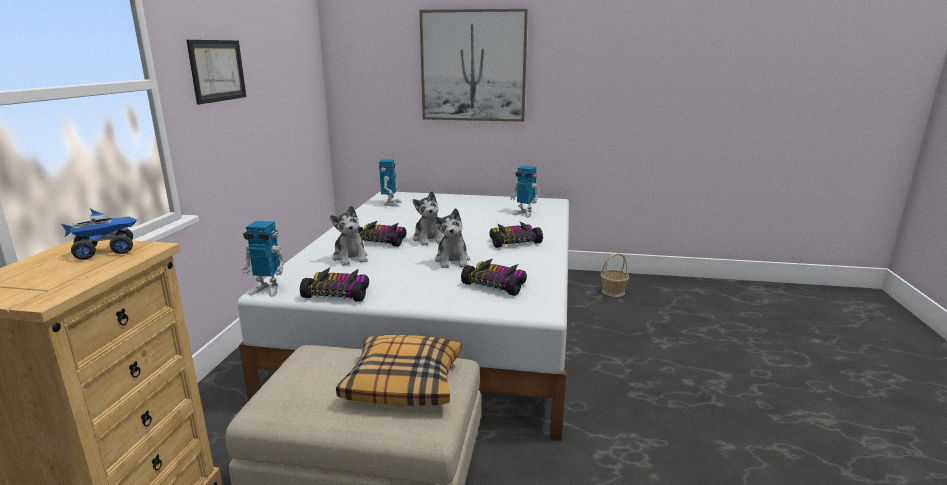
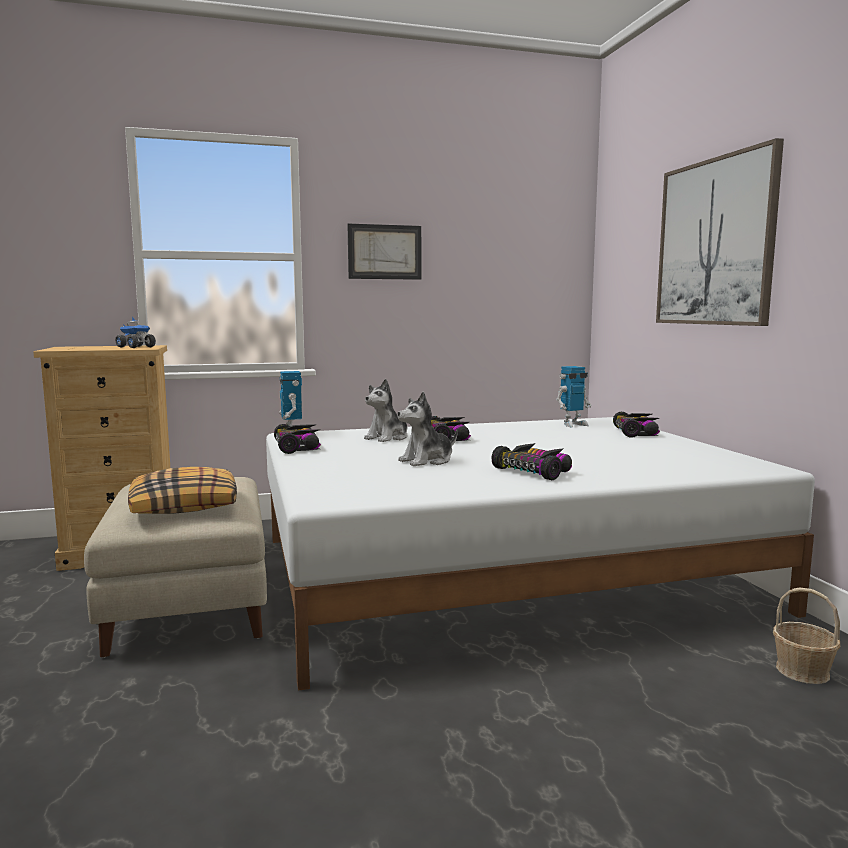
camera: 65 degrees right, 10 degrees down
plush toy [413,191,444,246] -> none
toy car [461,259,527,296] -> toy car moved to [613,412,660,438]
toy robot [510,165,540,218] -> none

